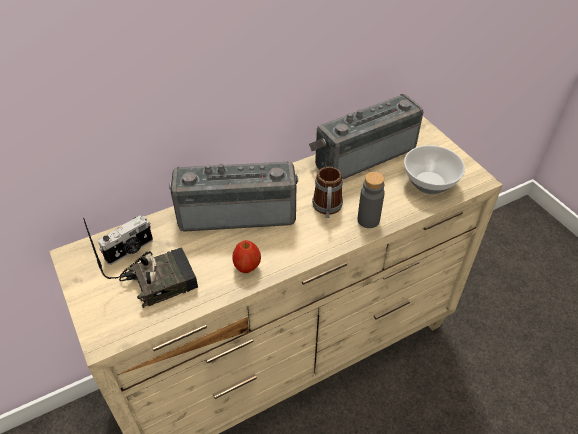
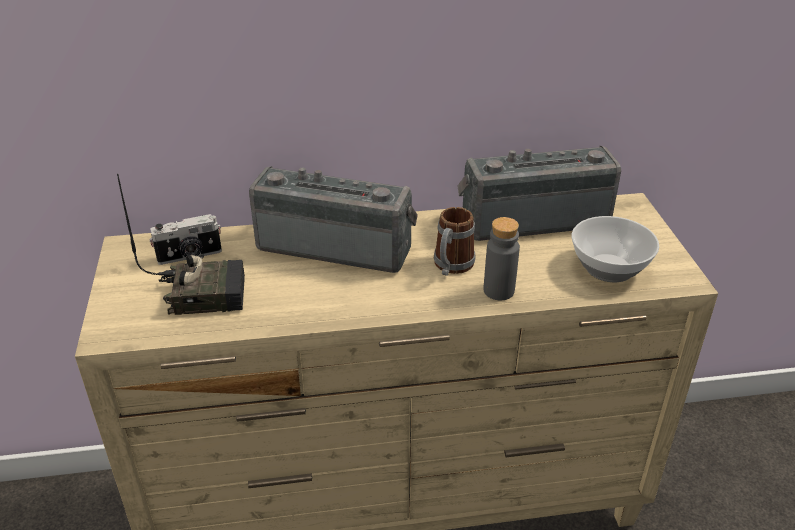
camera: 20 degrees right, 10 degrees down
apple [233,240,261,273] -> none

